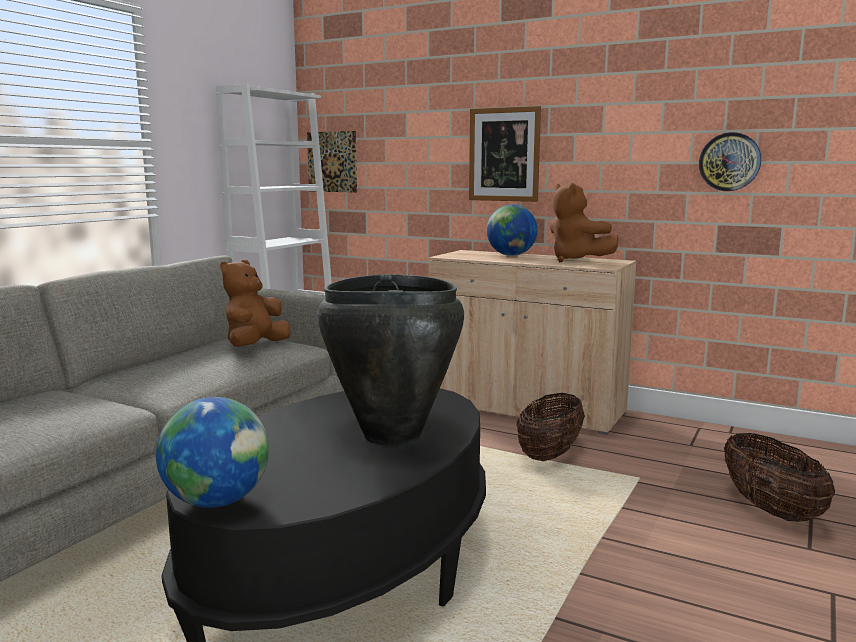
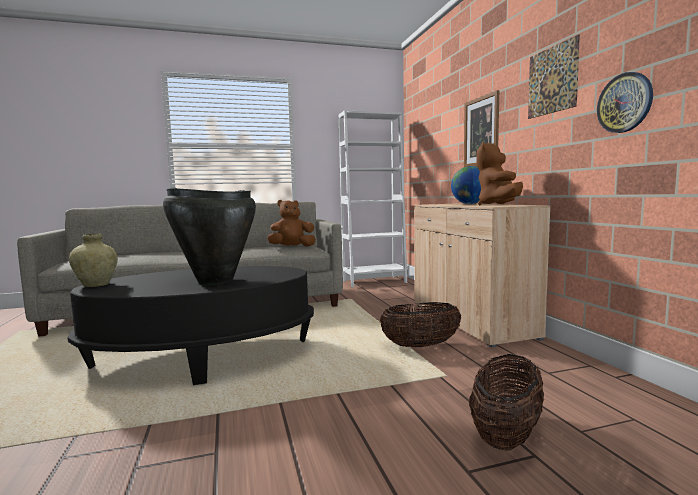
camera: 45 degrees right, 5 degrees down
globe [156,397,269,508] -> beige vase [69,234,118,287]
picture [307,131,357,193] -> picture moved to [528,35,580,119]

